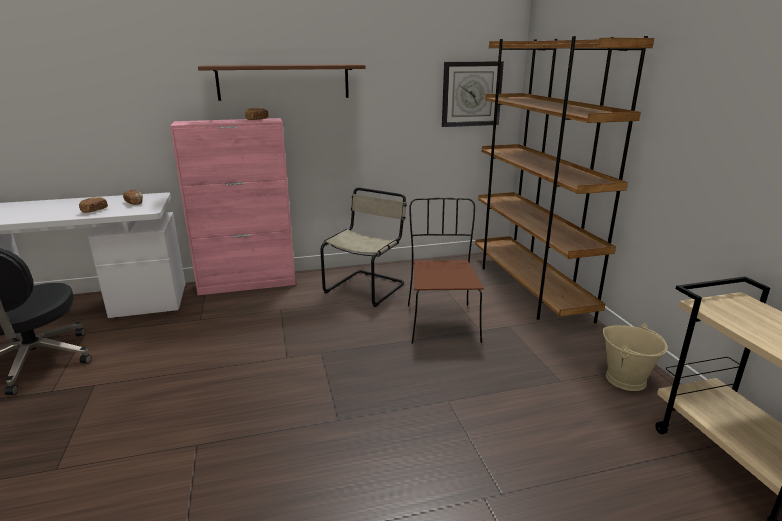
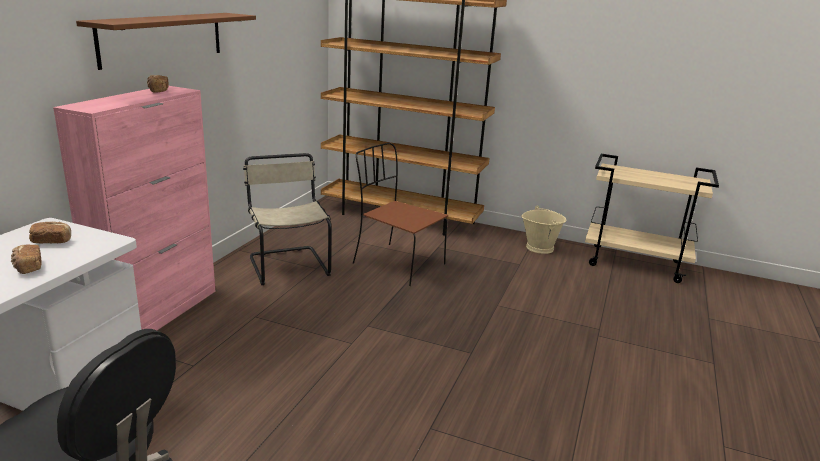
camera: 55 degrees left, 0 degrees up
wall clock [442,61,504,127] -> none

